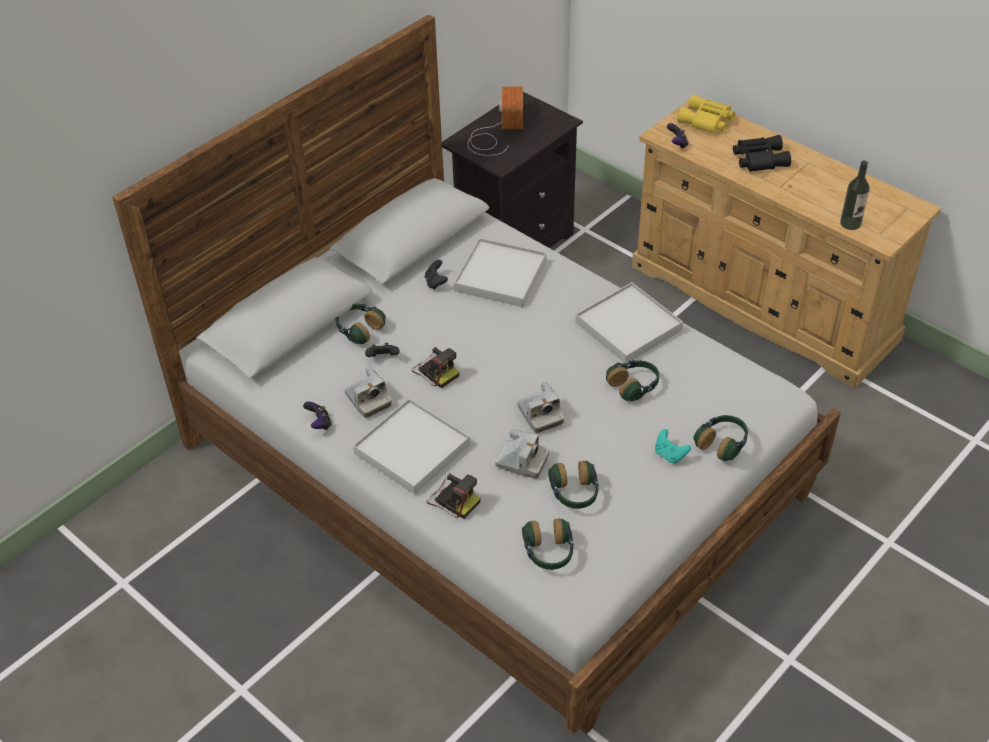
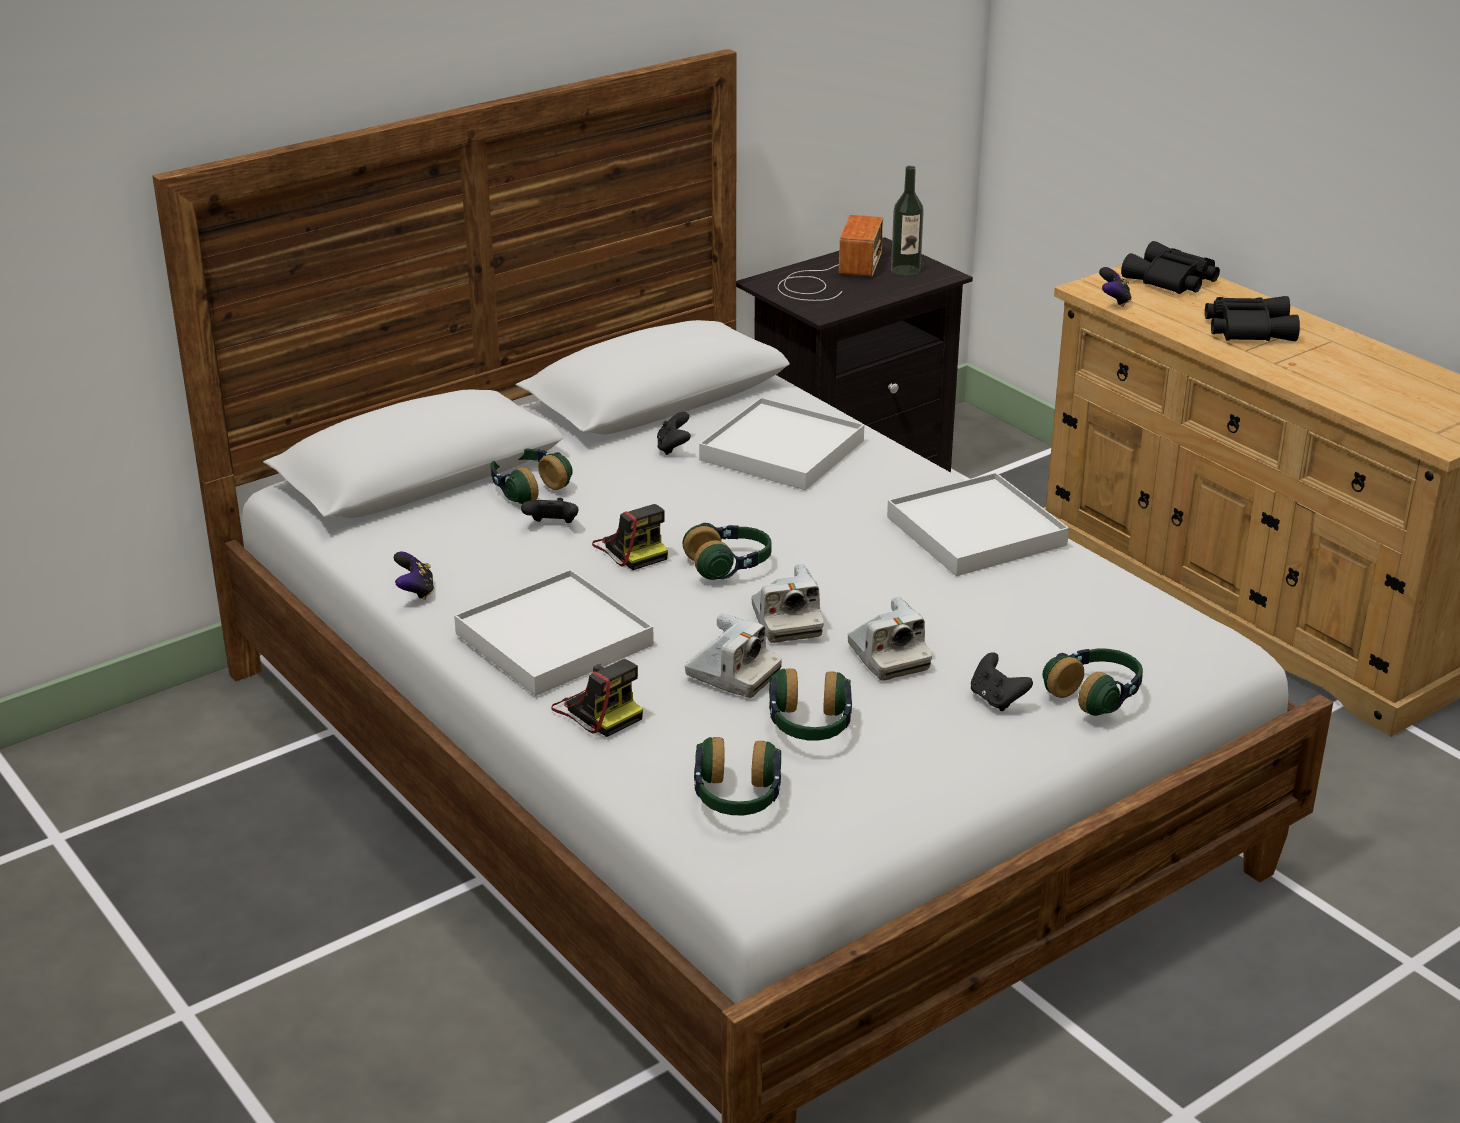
camera: 10 degrees right, 15 degrees down
camera [344,367,392,418] -> camera moved to [848,597,932,681]
headphones [606,360,659,401] -> headphones moved to [683,523,772,580]
turquoise game controller [655,429,691,464] -> black game controller [971,652,1033,711]
yellow binoculars [677,94,735,134] -> black binoculars [1121,241,1220,294]
bottle [840,161,870,230] -> bottle moved to [891,166,924,276]

